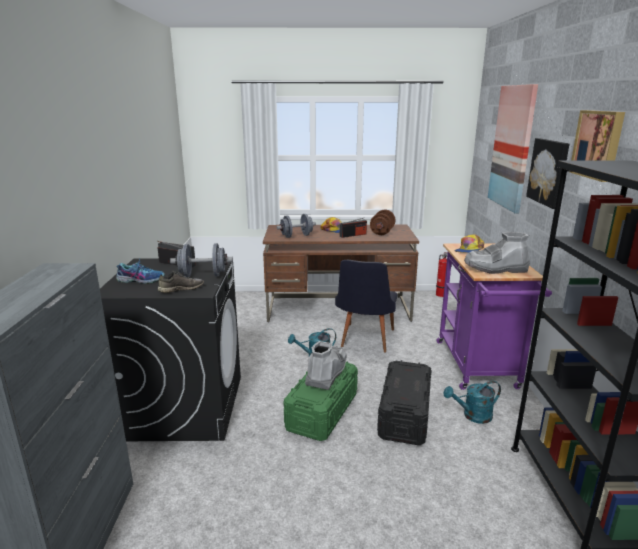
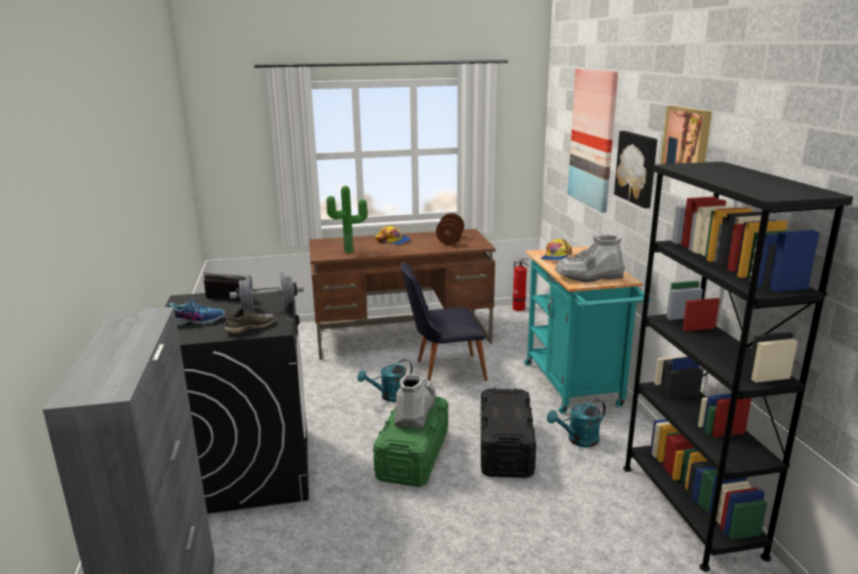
camera: 10 degrees left, 0 degrees up
grey dumbbell [277,214,316,238] -> potted plant [327,186,368,253]
black chair [335,260,398,352] -> black chair turned 75 degrees clockwise [401,262,488,381]
radio [340,218,367,238] -> none
purple cart [436,243,552,390] -> turquoise cart [524,246,651,414]

